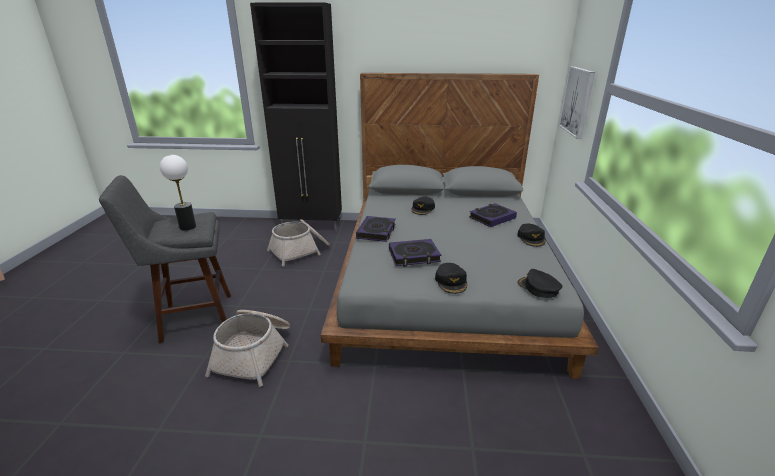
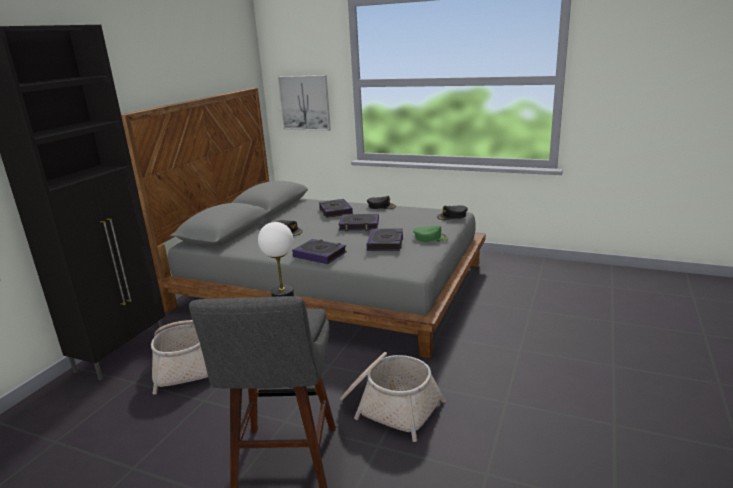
camera: 70 degrees left, 5 degrees down
black cap [435,263,467,294] -> green cap [413,225,449,242]
none -> book [338,214,379,231]

